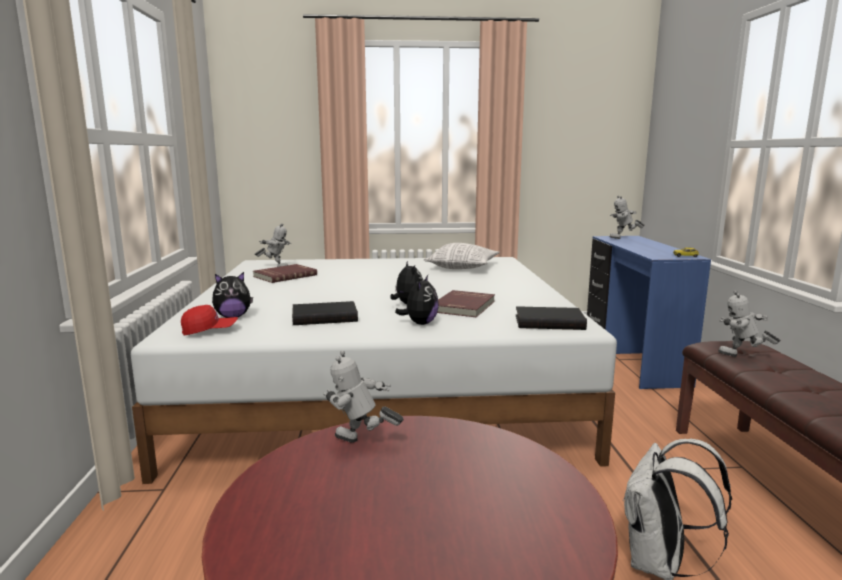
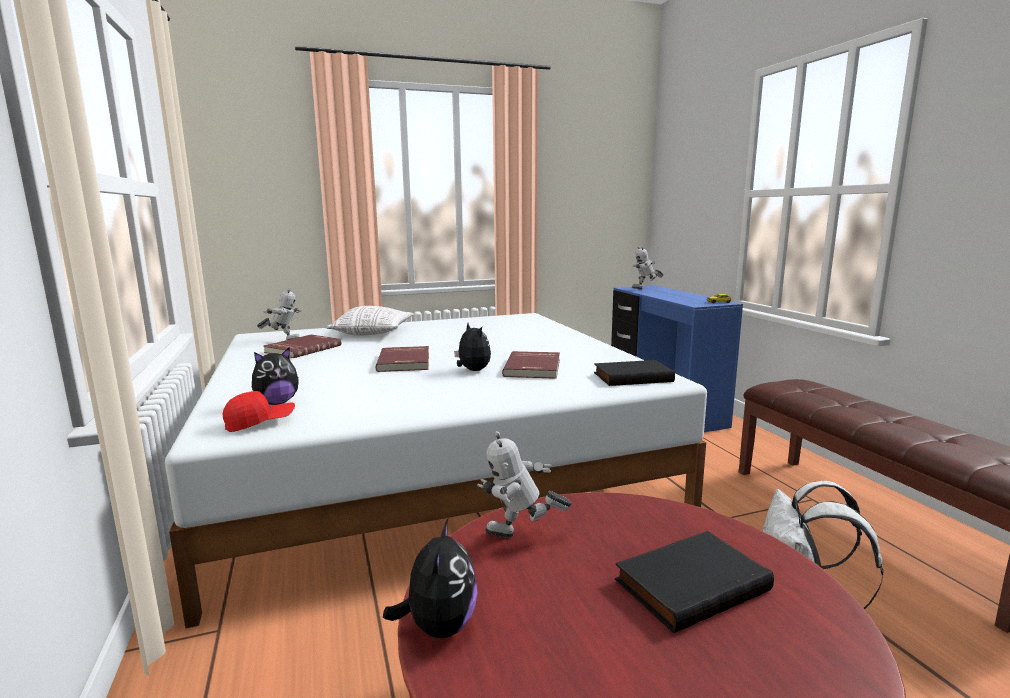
camera: 15 degrees left, 0 degrees up
black book [292,301,358,325] -> black book moved to [615,531,774,633]
plush toy [395,275,439,325] -> plush toy moved to [383,519,477,638]
pillow [424,243,500,269] -> pillow moved to [325,306,414,336]
toy robot [718,291,781,357] -> none
none -> red book [376,346,429,372]

